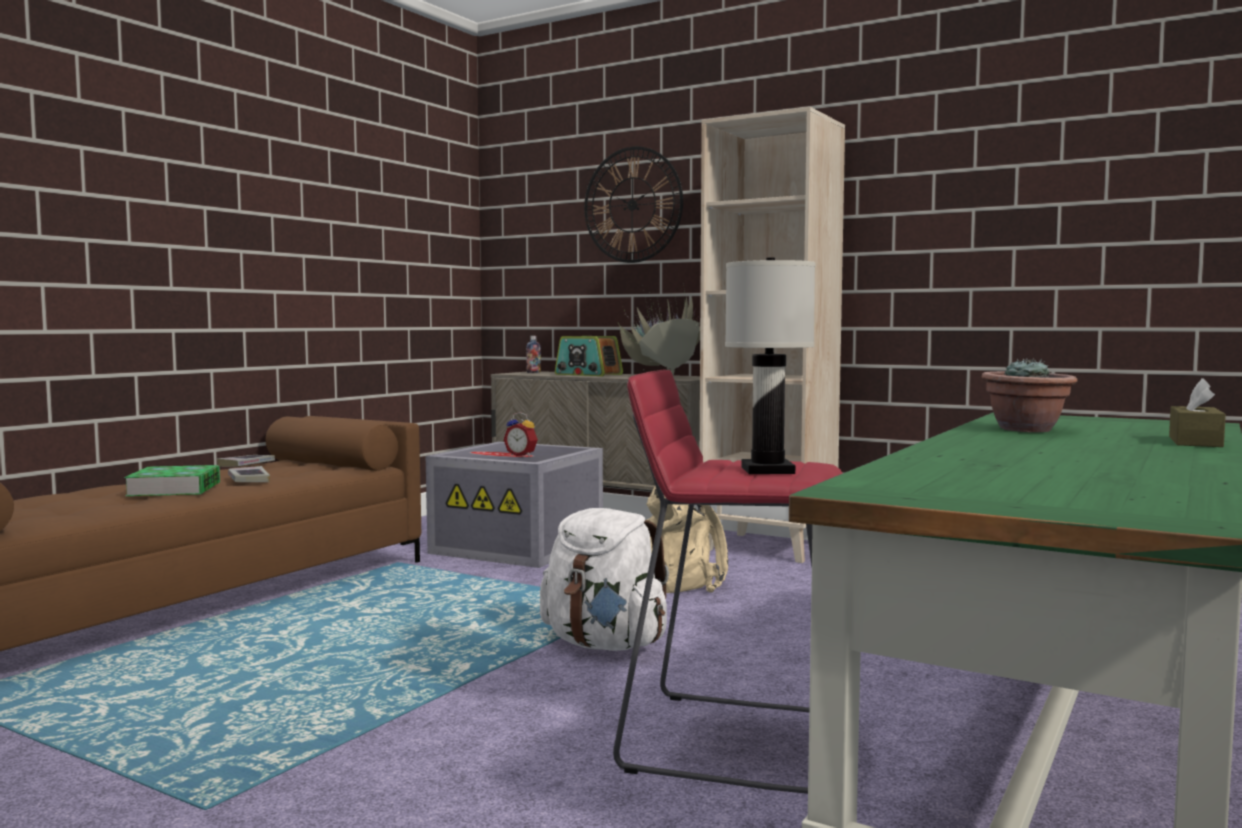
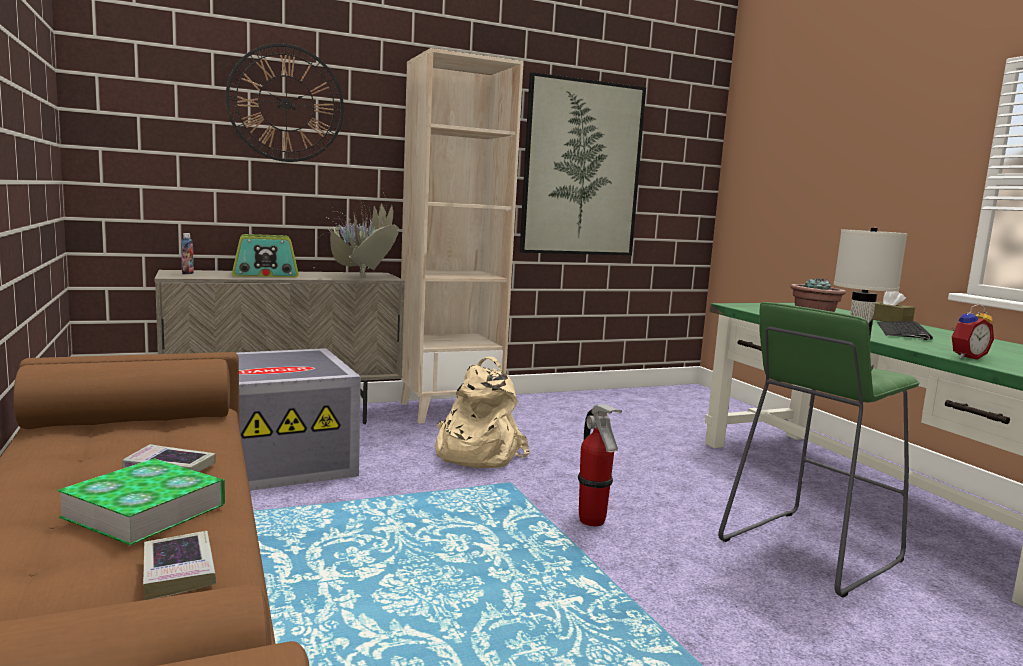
camera: 55 degrees left, 5 degrees up
book [217,455,275,467] -> book moved to [143,531,216,600]
alarm clock [504,412,538,457] -> alarm clock moved to [952,304,994,360]
white backpack [540,508,669,651] -> fire extinguisher [578,404,622,526]
red stool [613,370,842,794] -> green stool [718,302,920,598]
none -> picture [519,72,646,255]
none -> keyboard [877,321,933,340]

